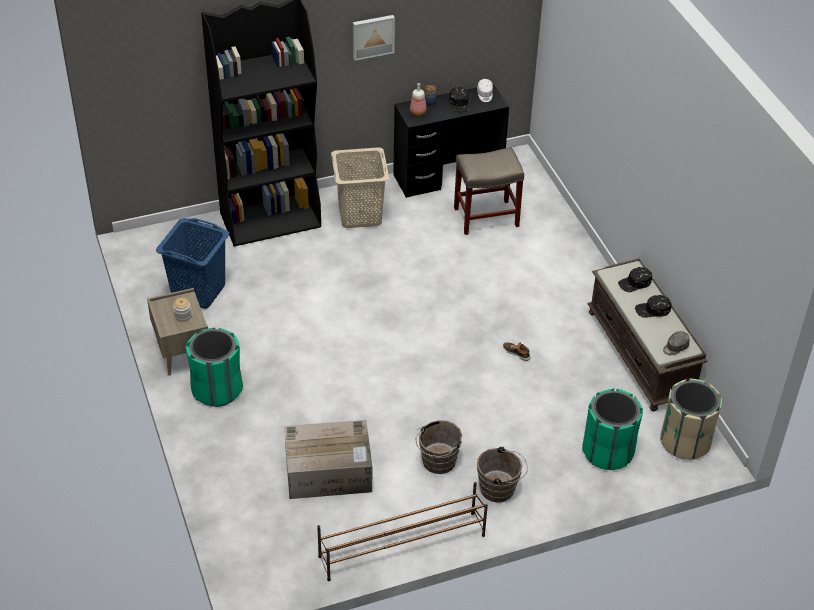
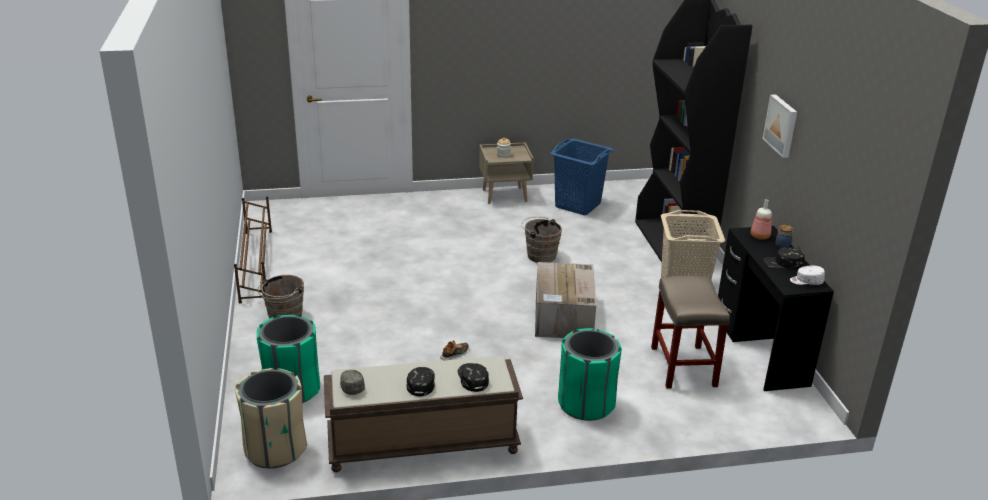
camera: 100 degrees right, 15 degrees down
green trash can [186,327,243,407] -> green trash can moved to [558,328,622,421]
cardboard box [284,420,372,499] -> cardboard box moved to [535,262,596,338]
brown bucket [416,420,462,474] -> brown bucket moved to [521,217,562,263]

